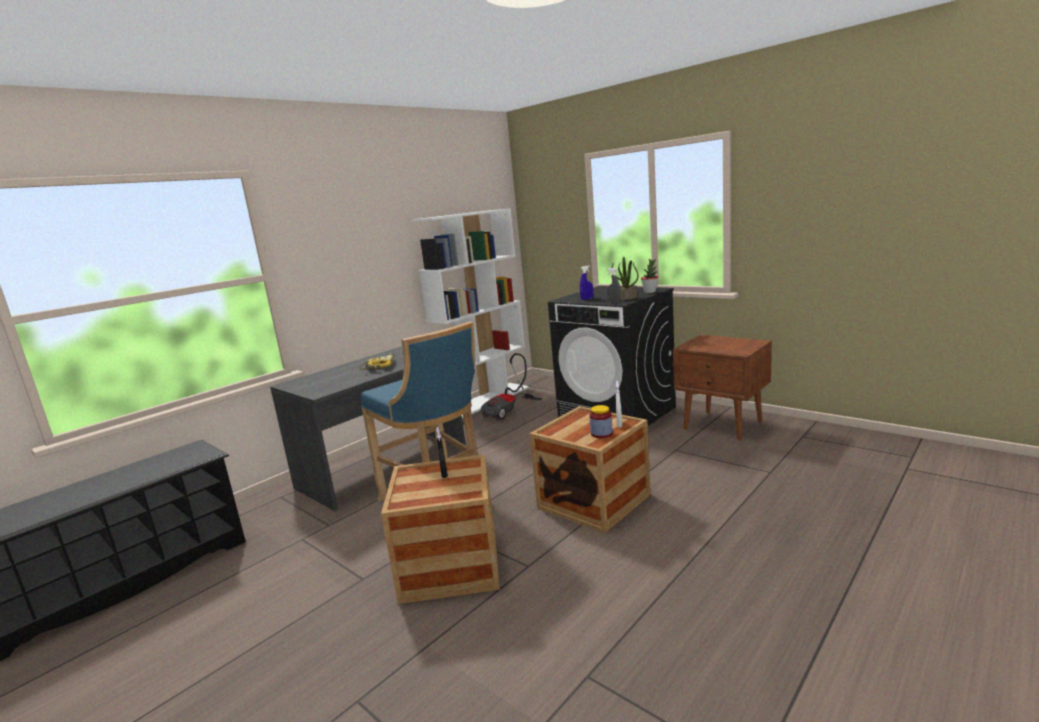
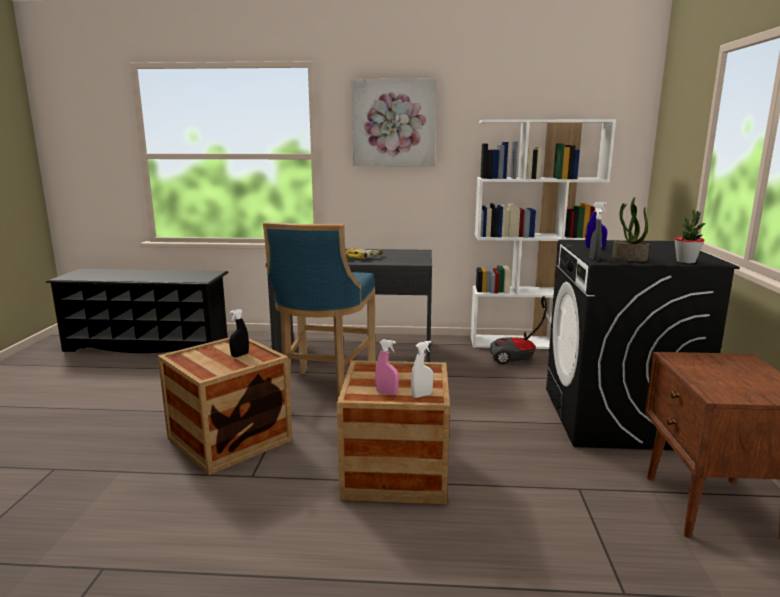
camera: 50 degrees right, 0 degrees up
jar [589,405,613,438] -> pink spray bottle [375,339,399,395]
none -> picture [352,79,437,166]

